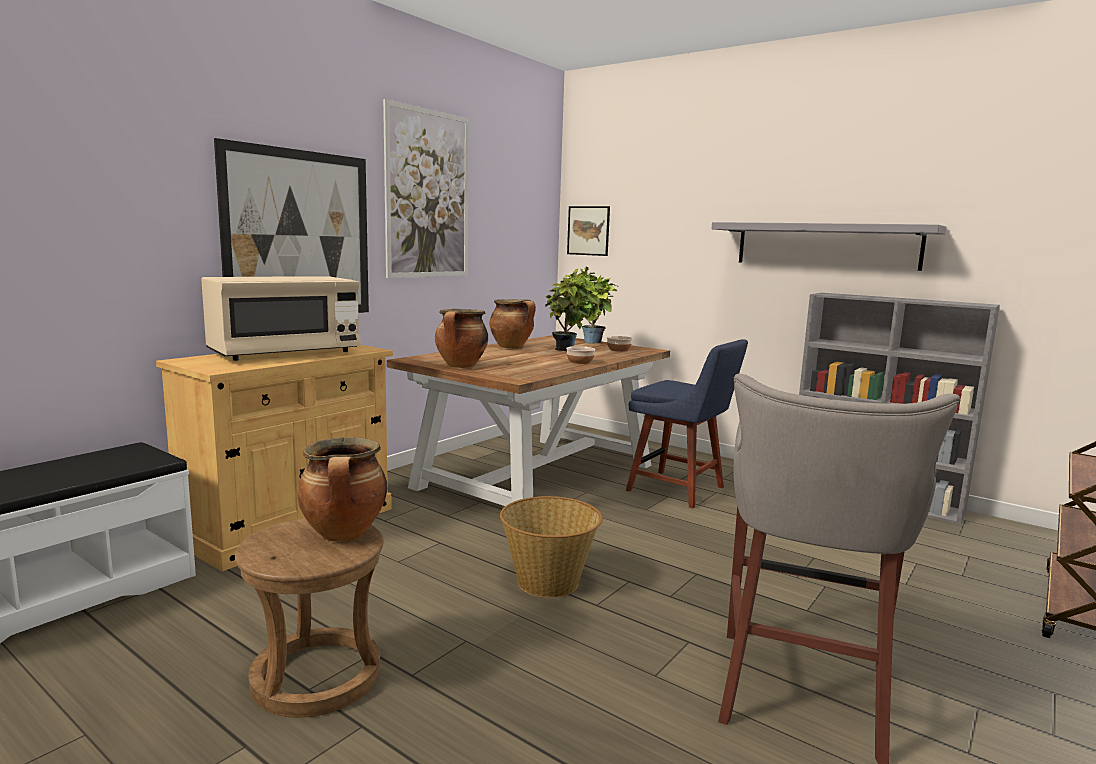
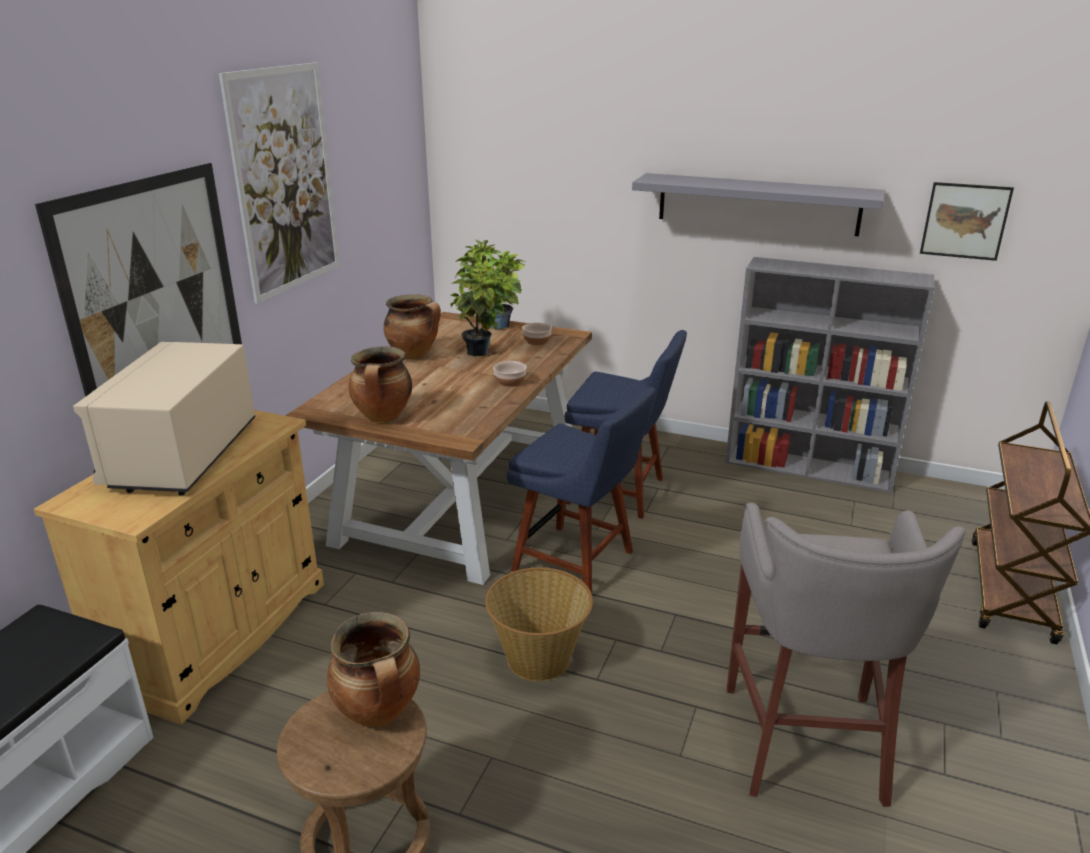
camera: 15 degrees left, 15 degrees up
beige microwave [201,276,361,361] -> beige microwave turned 150 degrees clockwise [73,342,256,496]
picture [567,206,610,256] -> picture moved to [920,182,1014,261]
none -> blue chair [507,387,656,594]

